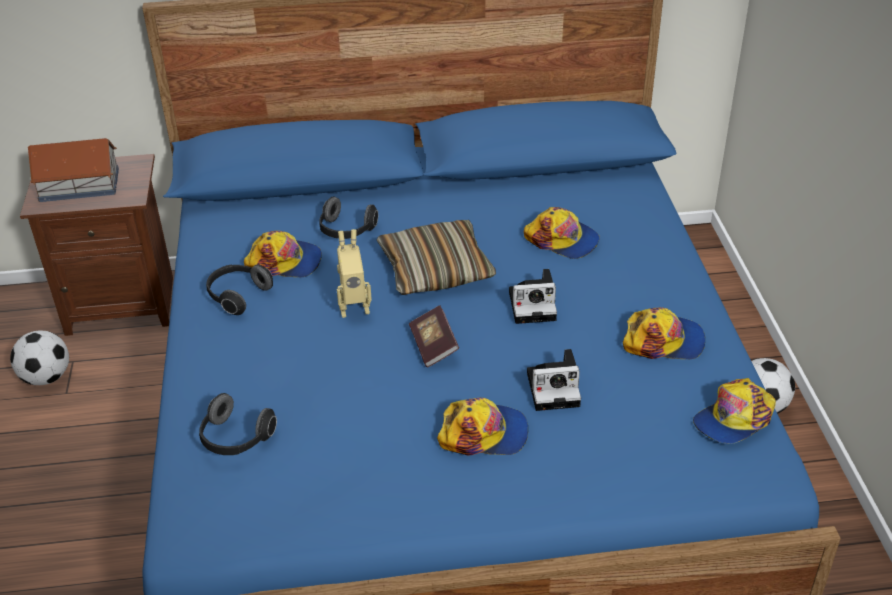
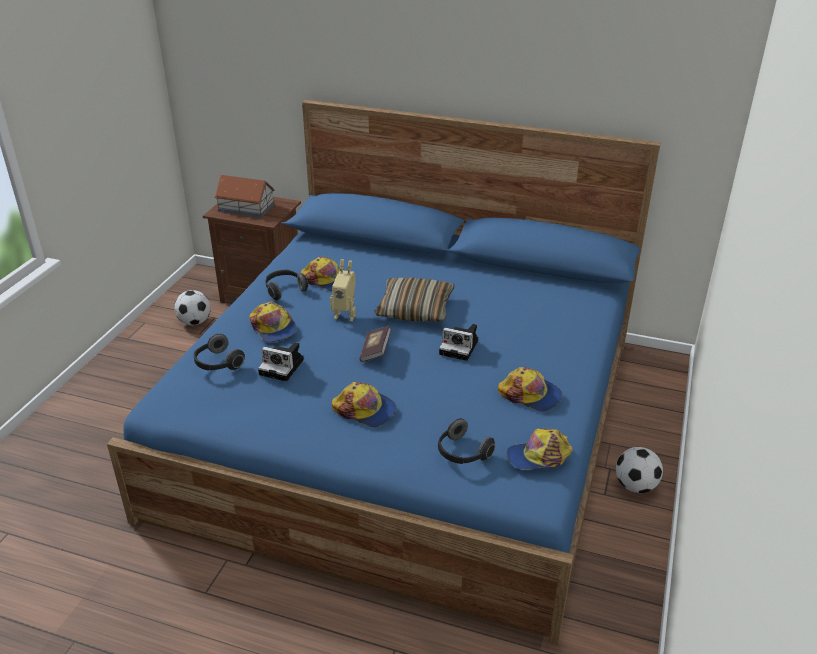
camera: 25 degrees right, 5 degrees down
headphones [319,197,378,239] -> headphones moved to [438,418,495,464]
cap [524,207,600,259] -> cap moved to [249,302,297,343]
camera [527,349,581,411] -> camera moved to [258,342,304,381]

